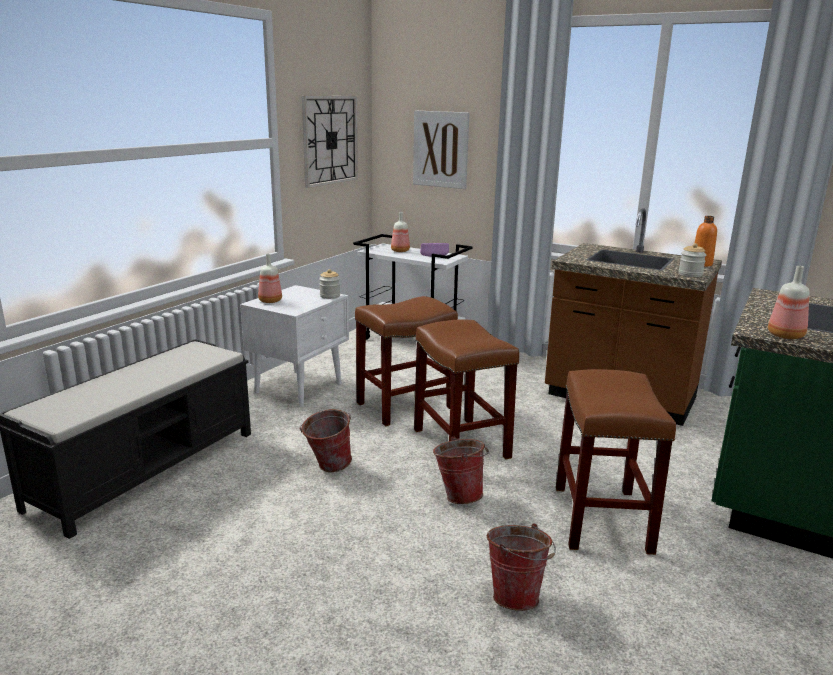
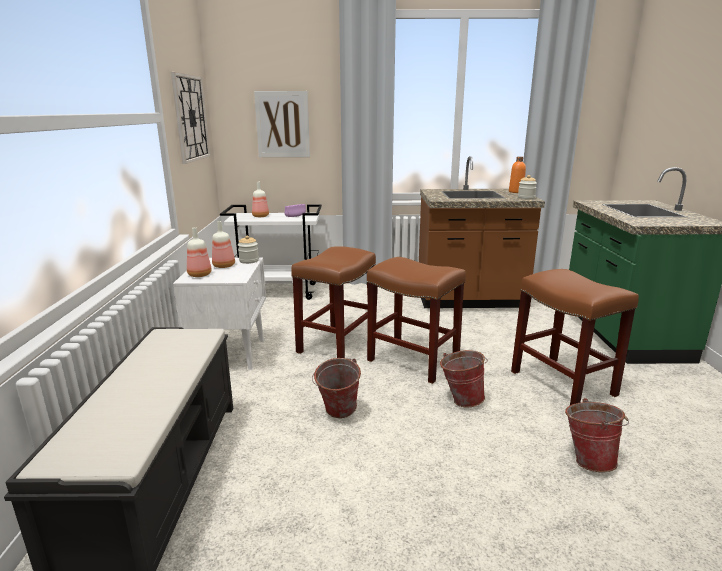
camera: 30 degrees left, 0 degrees up
bottle [768,266,809,339] -> bottle moved to [212,221,235,268]

